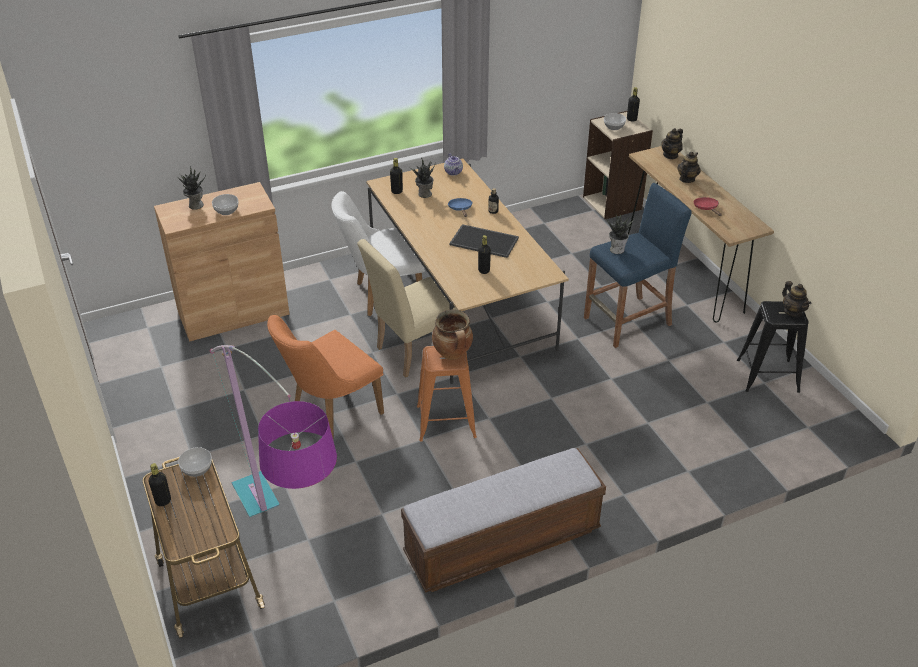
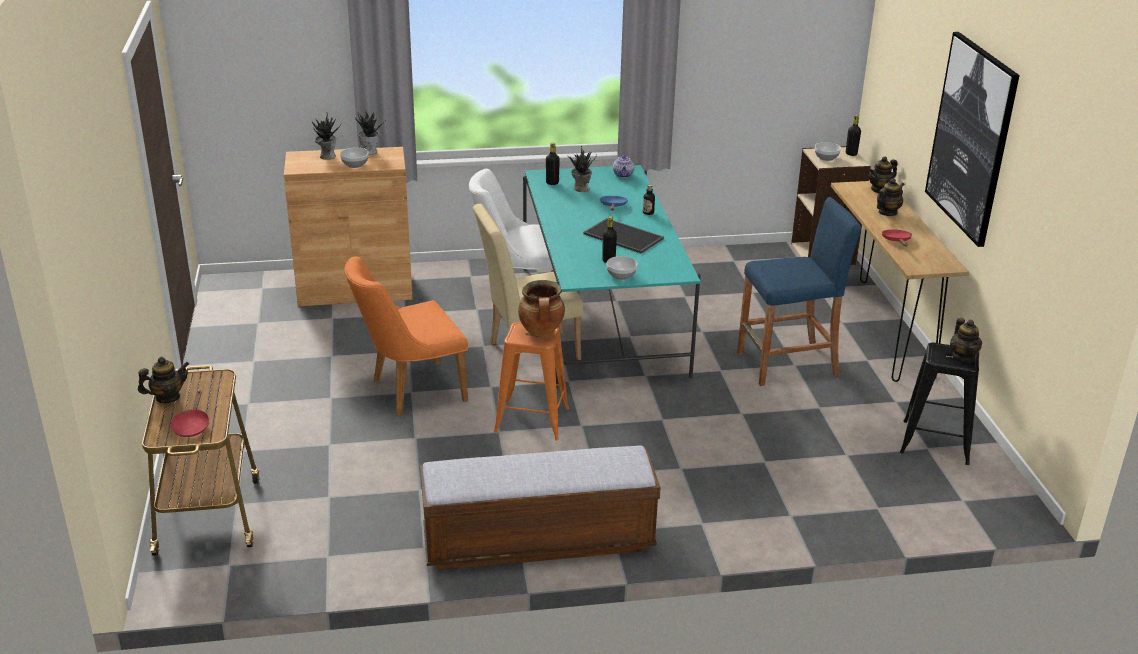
camera: 15 degrees right, 10 degrees down
black bottle [149,463,171,506] -> teapot [138,356,189,403]
bowl [178,447,212,477] -> bowl moved to [606,256,638,280]
floor lamp [210,345,337,517] -> none
beige dining table [366,158,569,384] -> turquoise dining table [523,165,701,388]
potted plant [606,215,632,254] -> potted plant moved to [355,111,385,155]
none -> red frying pan [170,390,210,437]
none -> picture [925,32,1020,247]

